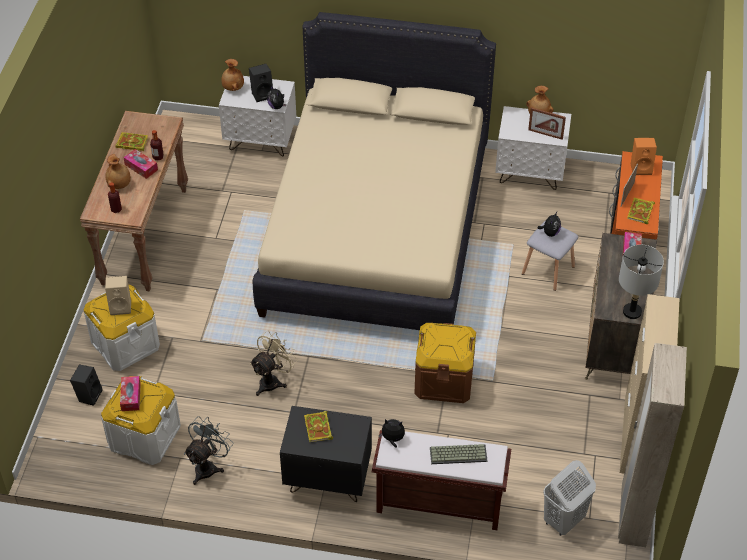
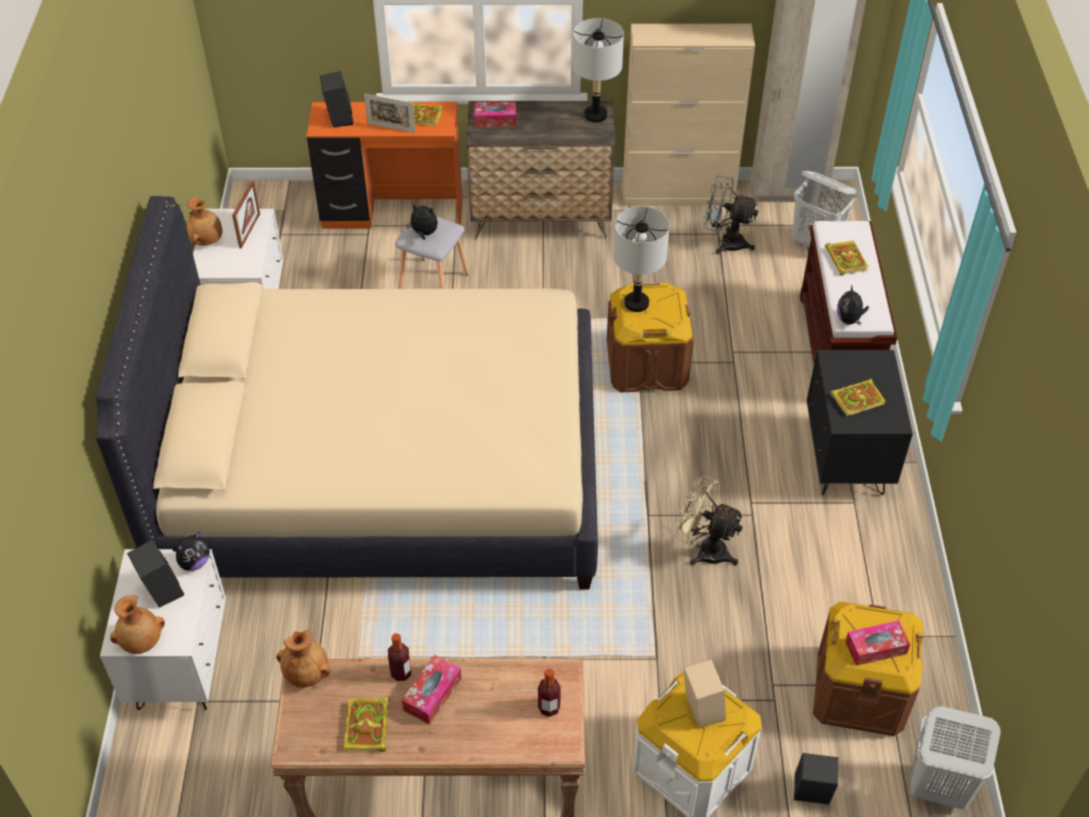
camera: 100 degrees left, 0 degrees up
white storage box [101,376,181,465] -> brown storage box [813,602,924,736]
brown vase [105,154,131,189] -> brown vase moved to [276,630,331,687]
grey fan [184,416,234,485] -> grey fan moved to [704,176,758,254]
keyboard [430,444,487,464] -> book [825,240,868,276]
orange speaker [631,138,657,175] -> black speaker [320,71,353,127]
none -> grey table lamp [613,206,670,312]
none -> white laundry basket [910,706,1001,810]

